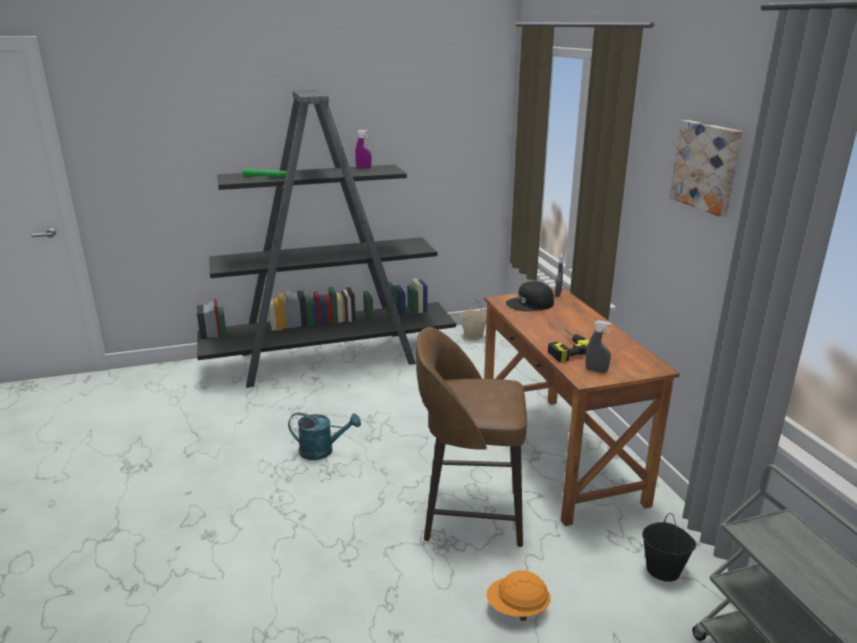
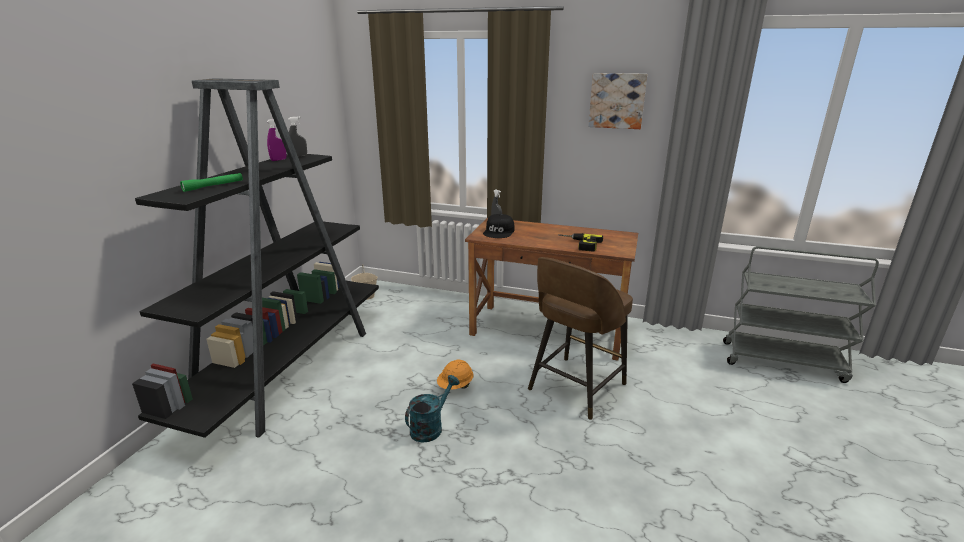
camera: 55 degrees left, 0 degrees up
orange hard hat [486,570,551,621] -> orange hard hat moved to [437,359,474,390]
grey spray bottle [586,320,611,373] -> grey spray bottle moved to [289,116,307,157]
black bucket [642,513,697,582] -> none

